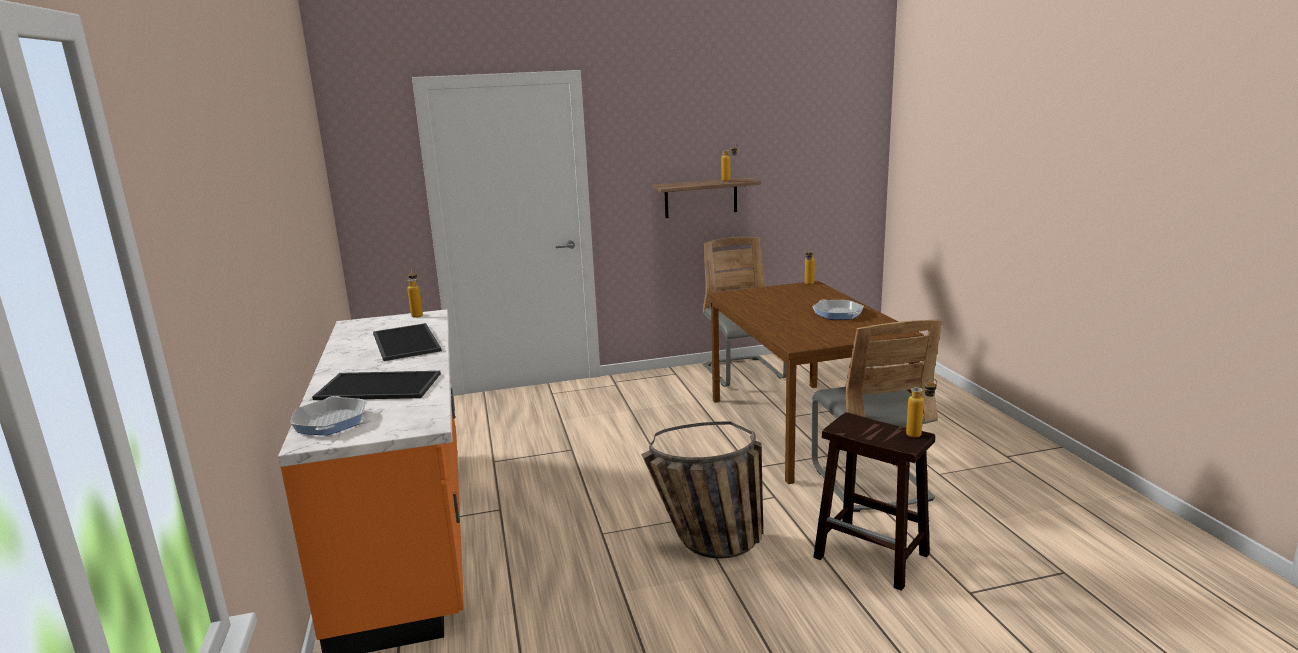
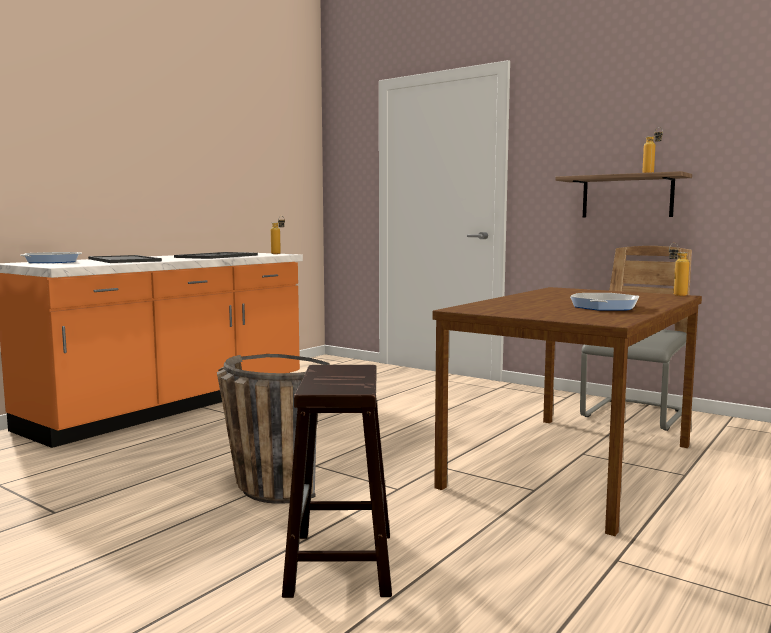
camera: 50 degrees right, 10 degrees down
grey chair [812,320,942,512] -> none
bottle [906,378,937,437] -> none

